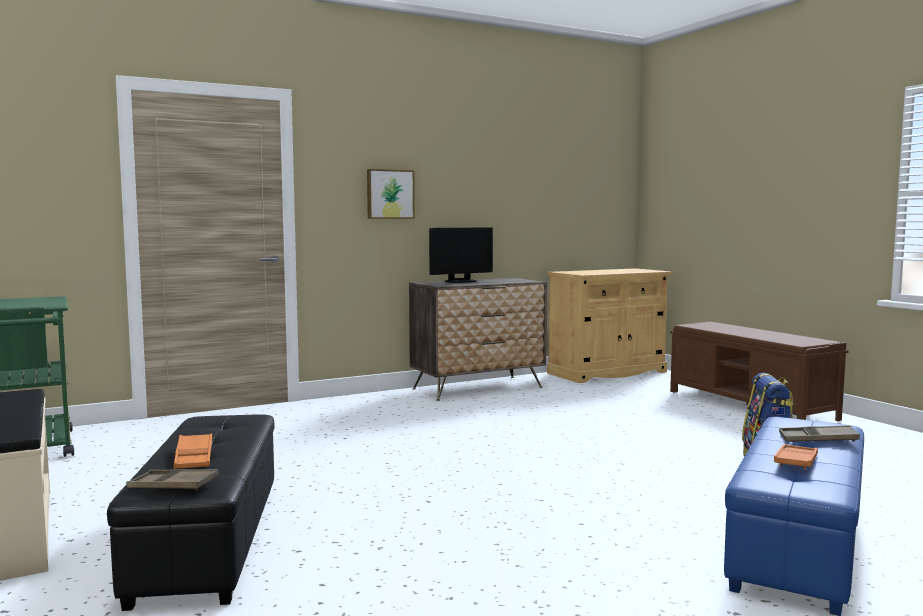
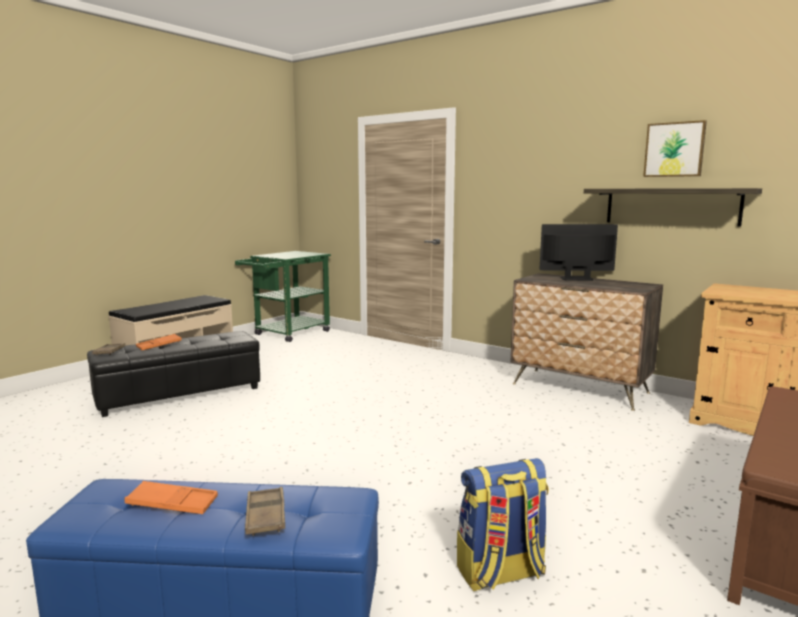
camera: 65 degrees right, 5 degrees up
picture [367,169,415,219] -> picture moved to [643,120,707,177]
monitor [429,227,493,283] -> monitor turned 150 degrees clockwise [540,224,618,281]
none -> shelf [584,188,762,227]

